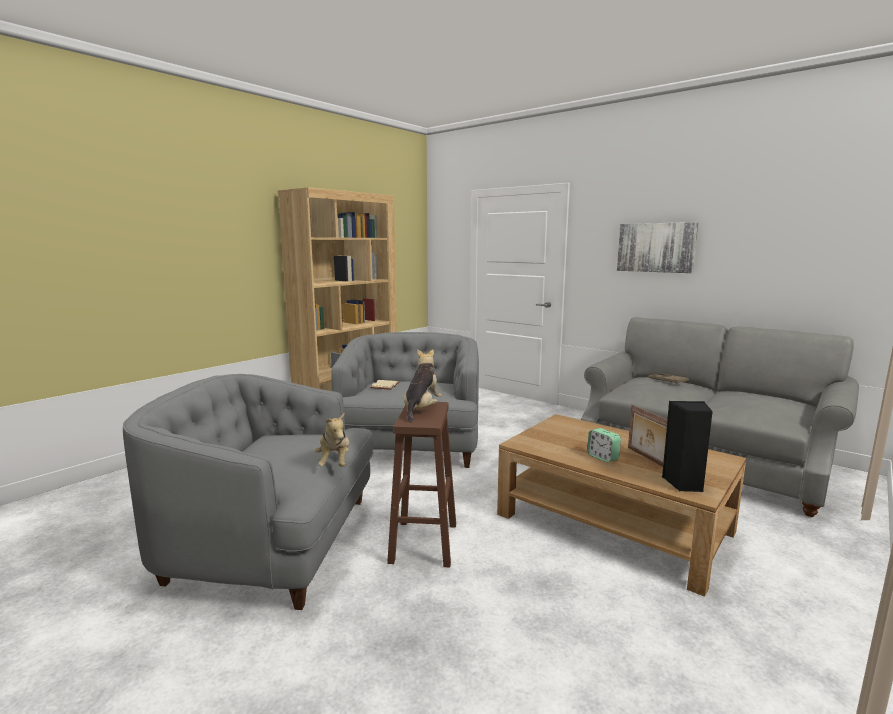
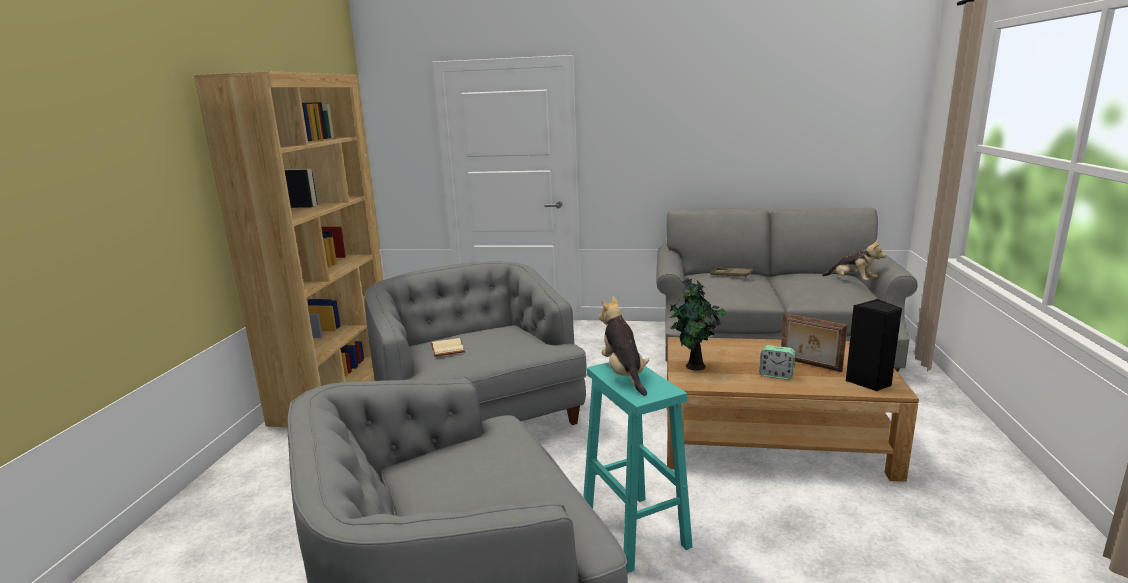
camera: 30 degrees left, 5 degrees up
plush toy [315,413,349,467] -> plush toy moved to [822,239,886,281]
brown stool [387,402,456,567] -> turquoise stool [583,362,693,573]
picture [617,222,698,273] -> none
none -> potted plant [669,278,726,371]

